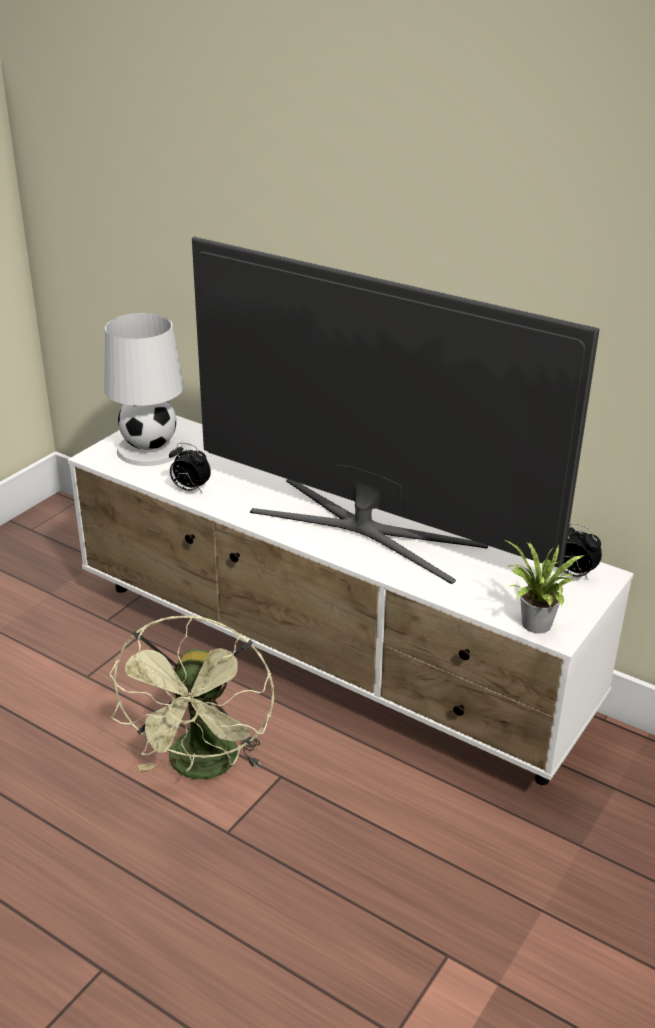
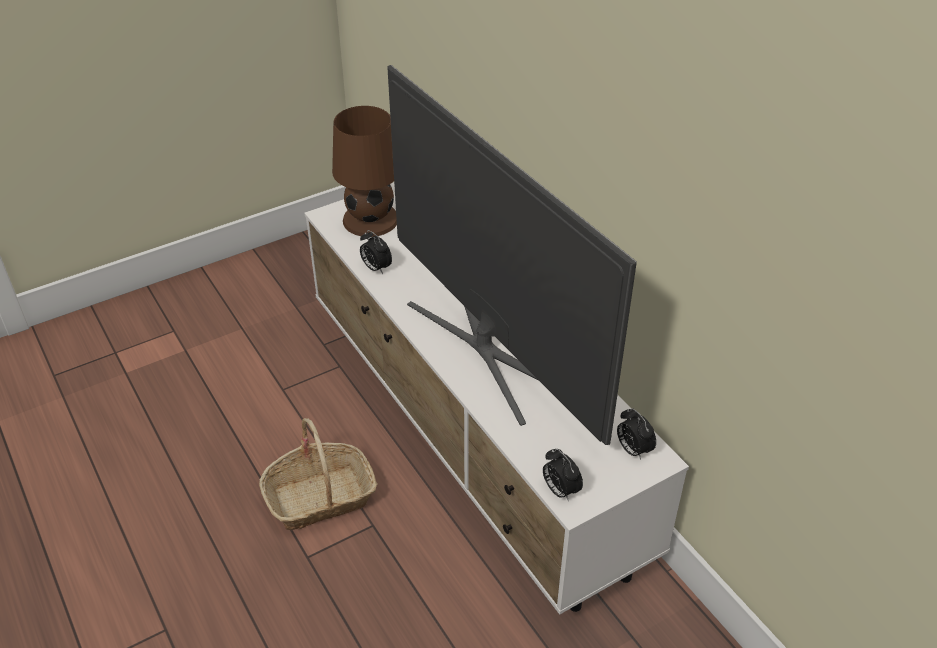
camera: 25 degrees right, 10 degrees up
white table lamp [104,313,184,466] -> brown table lamp [332,106,397,237]
green fan [109,615,274,779] -> basket [259,418,378,530]
potted plant [505,540,586,633] -> alarm clock [543,449,583,501]

